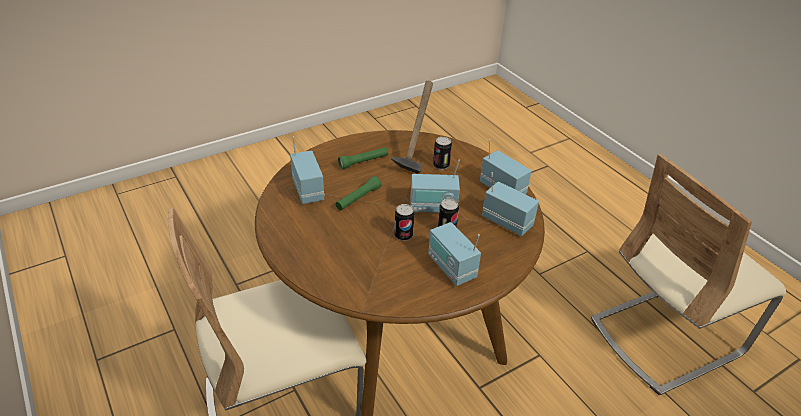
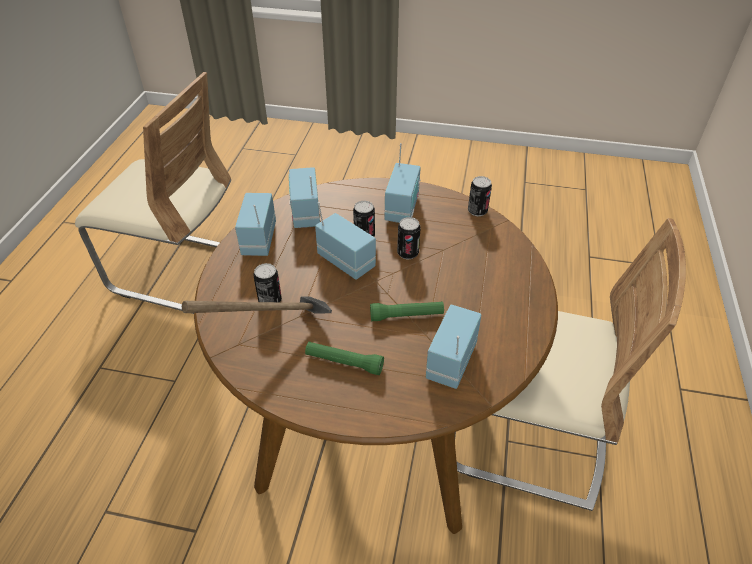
camera: 135 degrees left, 5 degrees up
none -> can [468,176,492,216]

